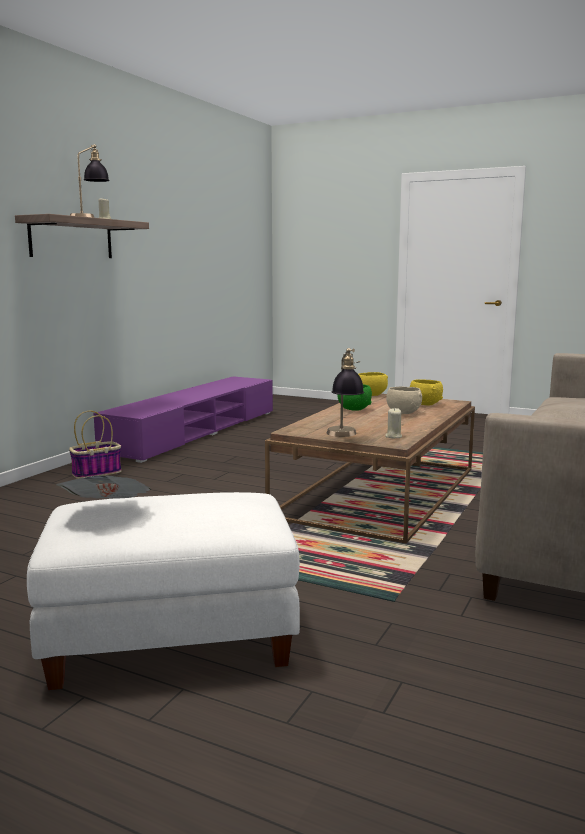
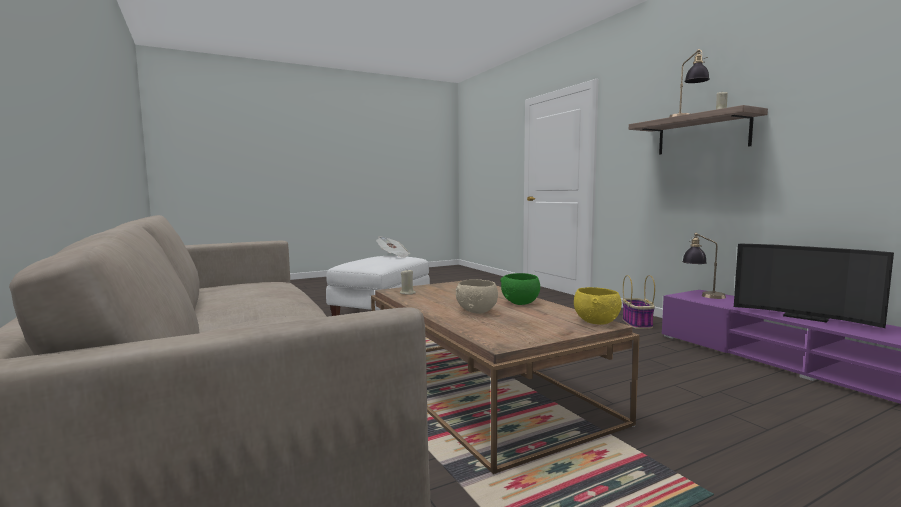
camera: 125 degrees right, 5 degrees down
table lamp [327,348,364,437] -> table lamp moved to [682,233,726,299]
yellow bowl [410,379,443,405] -> none
none -> television [734,244,894,328]

